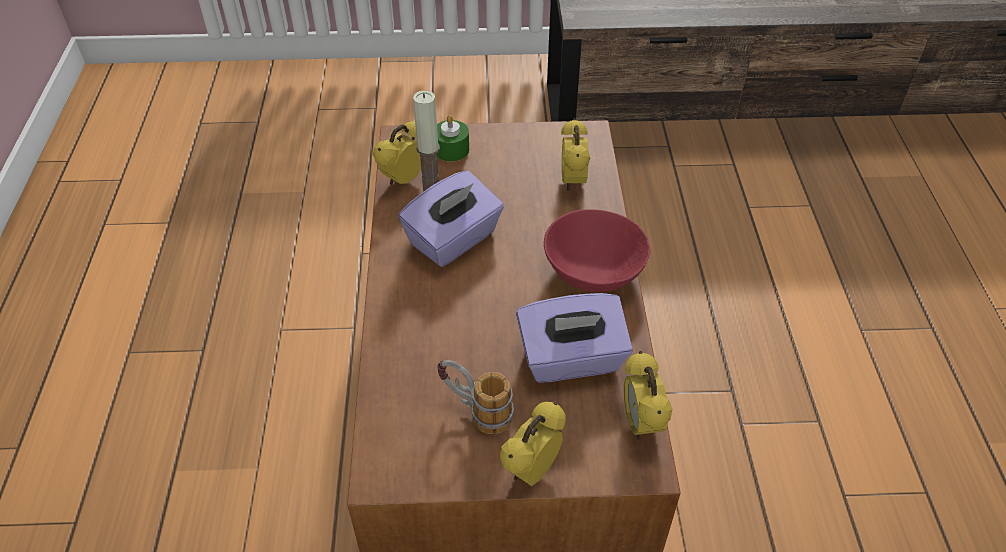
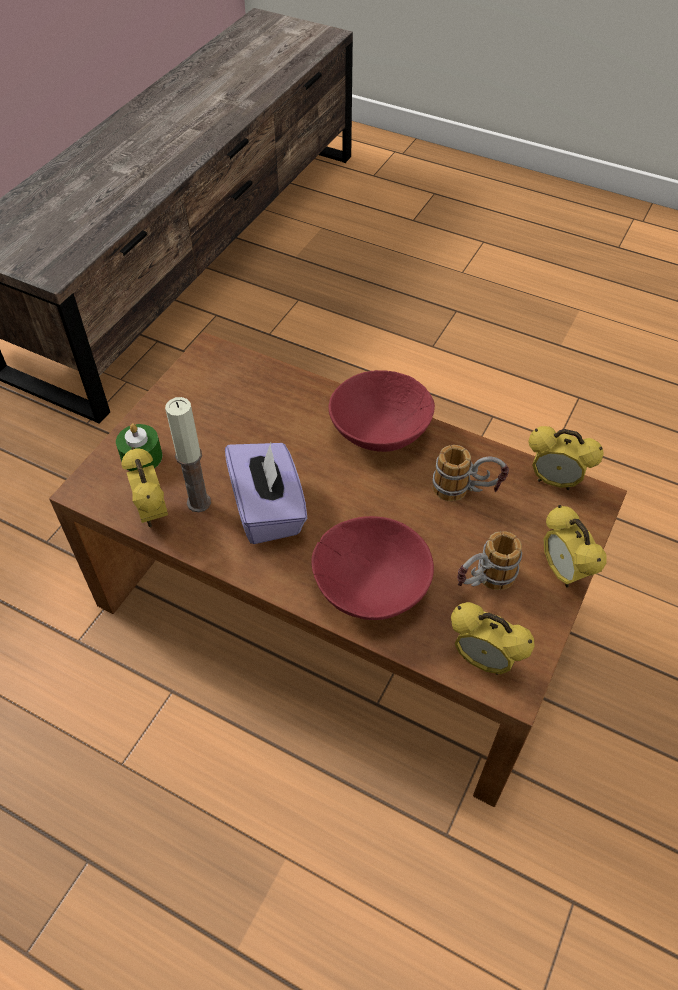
camera: 60 degrees left, 5 degrees up
purple tissue box [516,293,633,383] -> mug [432,445,509,501]
alarm clock [561,119,590,191] -> alarm clock moved to [451,602,535,675]
none -> red bowl [311,516,434,620]

